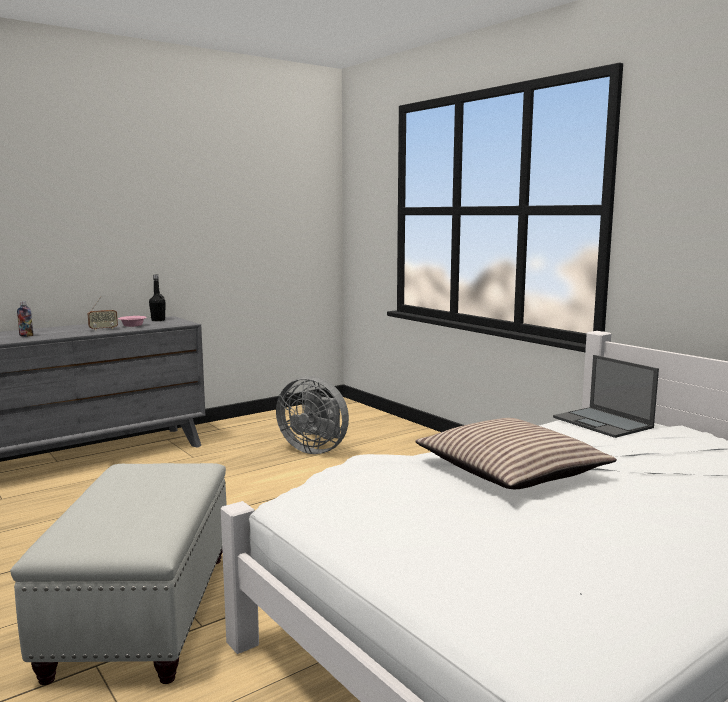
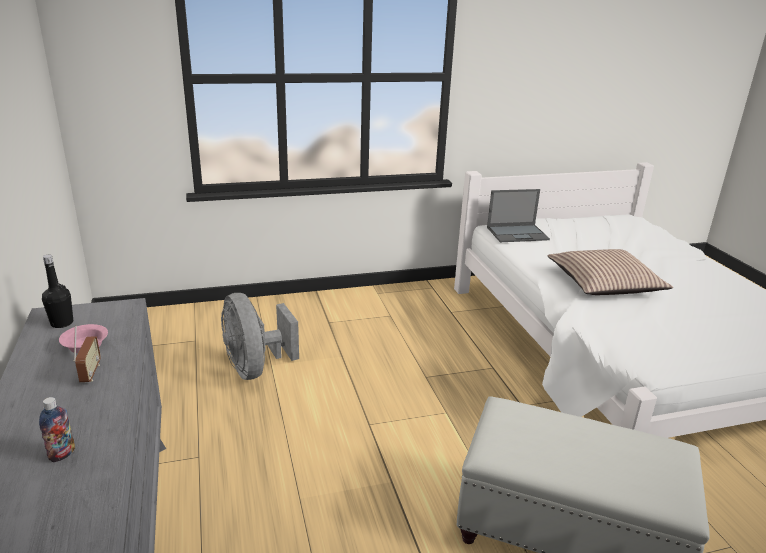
camera: 70 degrees left, 15 degrees up
grey fan [276,376,349,454] -> grey fan turned 105 degrees clockwise [221,293,299,380]

